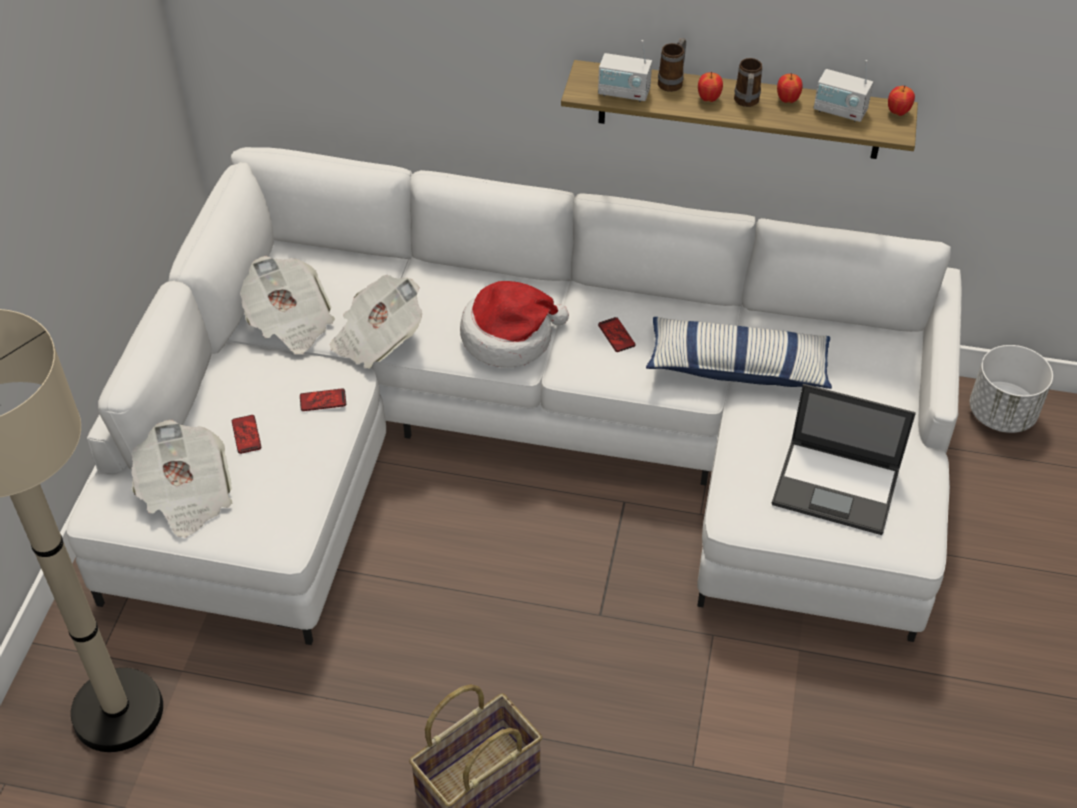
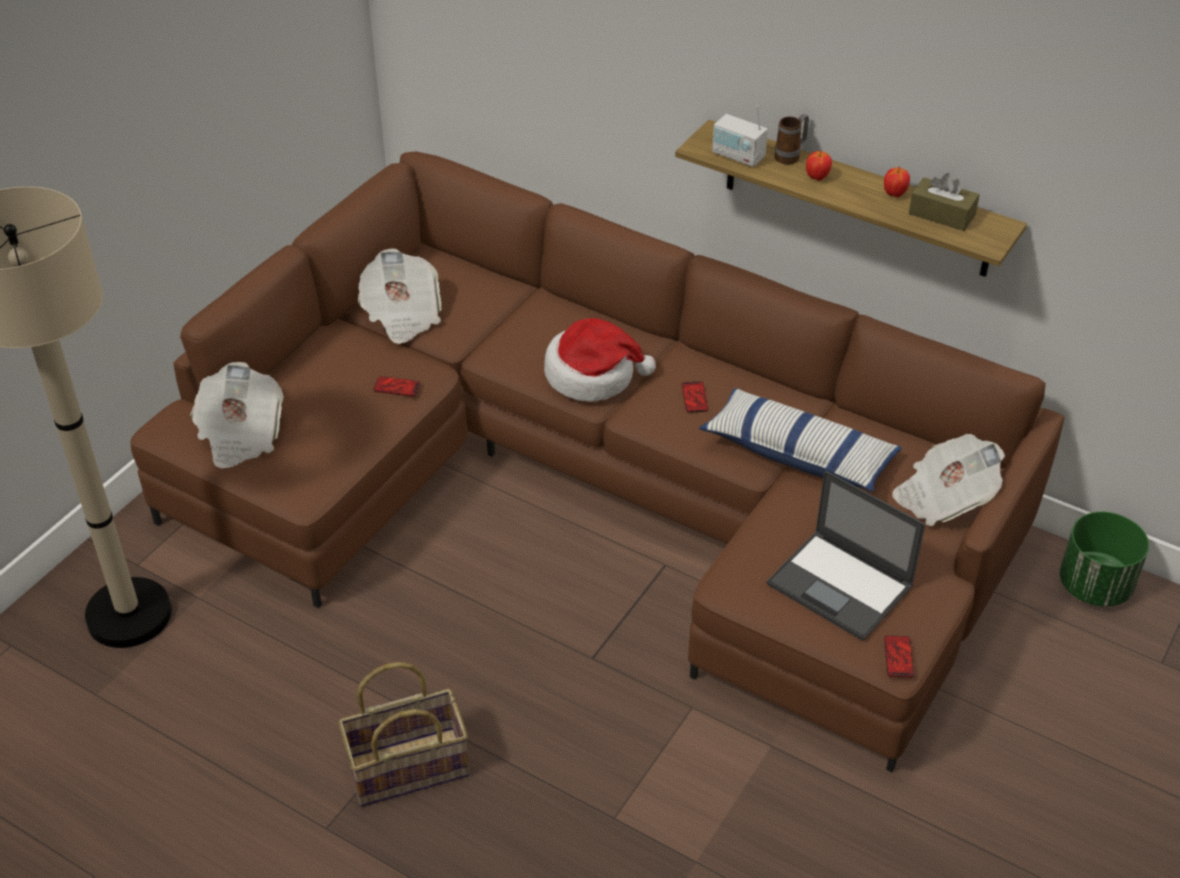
camera: 20 degrees right, 5 degrees down
white sofa [66,147,962,645] -> brown sofa [130,151,1065,772]
phone [232,415,261,454] -> phone moved to [884,635,914,678]
newspaper [330,275,422,369] -> newspaper moved to [893,434,1005,526]
mug [734,58,762,107] -> none
radio [814,60,873,122] -> brown tissue box [909,173,979,231]
apple [888,85,915,116] -> none
white planter [970,345,1053,433] -> green planter [1060,512,1149,607]

